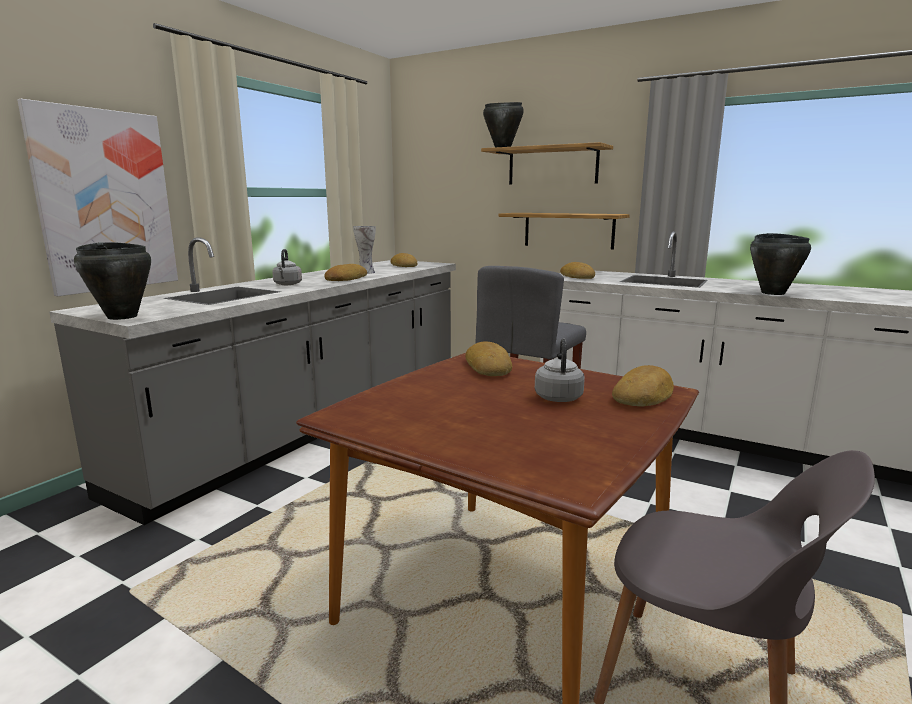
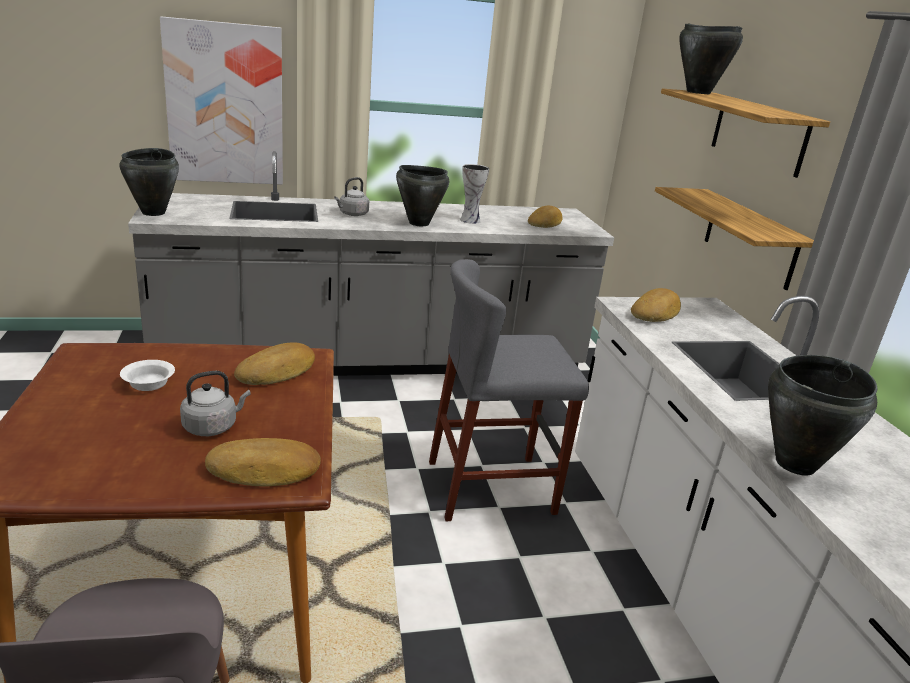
camera: 45 degrees right, 10 degrees up
bread [324,264,367,281] -> black cooking pot [396,165,449,226]
none -> white bowl [120,360,175,391]

